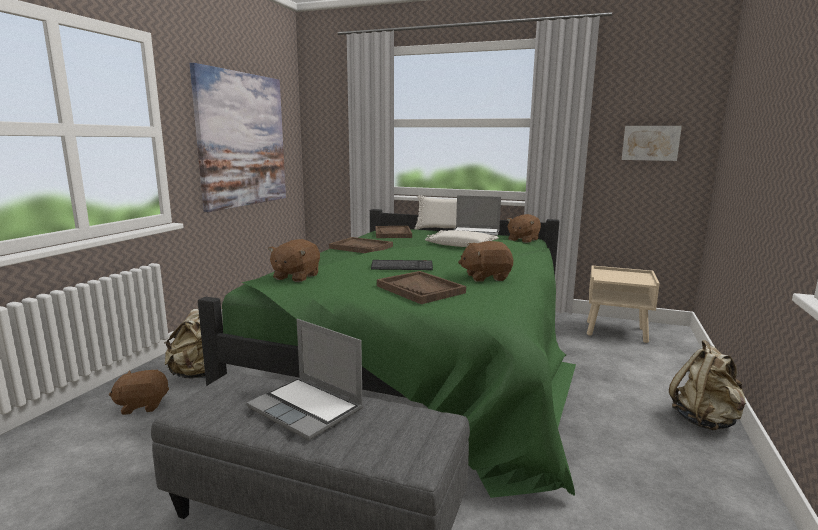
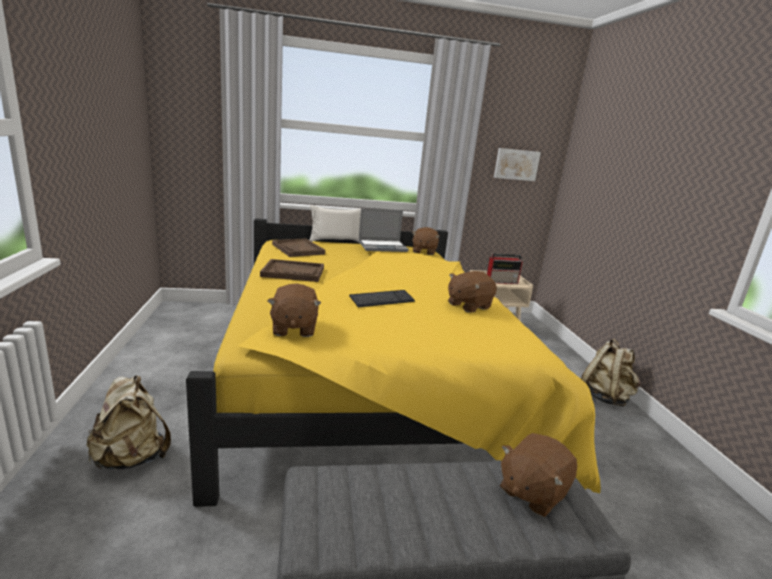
camera: 30 degrees left, 5 degrees up
brown plush toy [109,370,169,415] -> brown plush toy moved to [500,433,577,517]
picture [190,63,286,212] -> none
green bed [198,209,576,498] -> yellow bed [186,218,601,507]
laptop [246,319,363,441] -> none
brown tray [377,271,466,304] -> none
white pillow [425,230,498,247] -> none
none -> radio [487,254,523,284]

